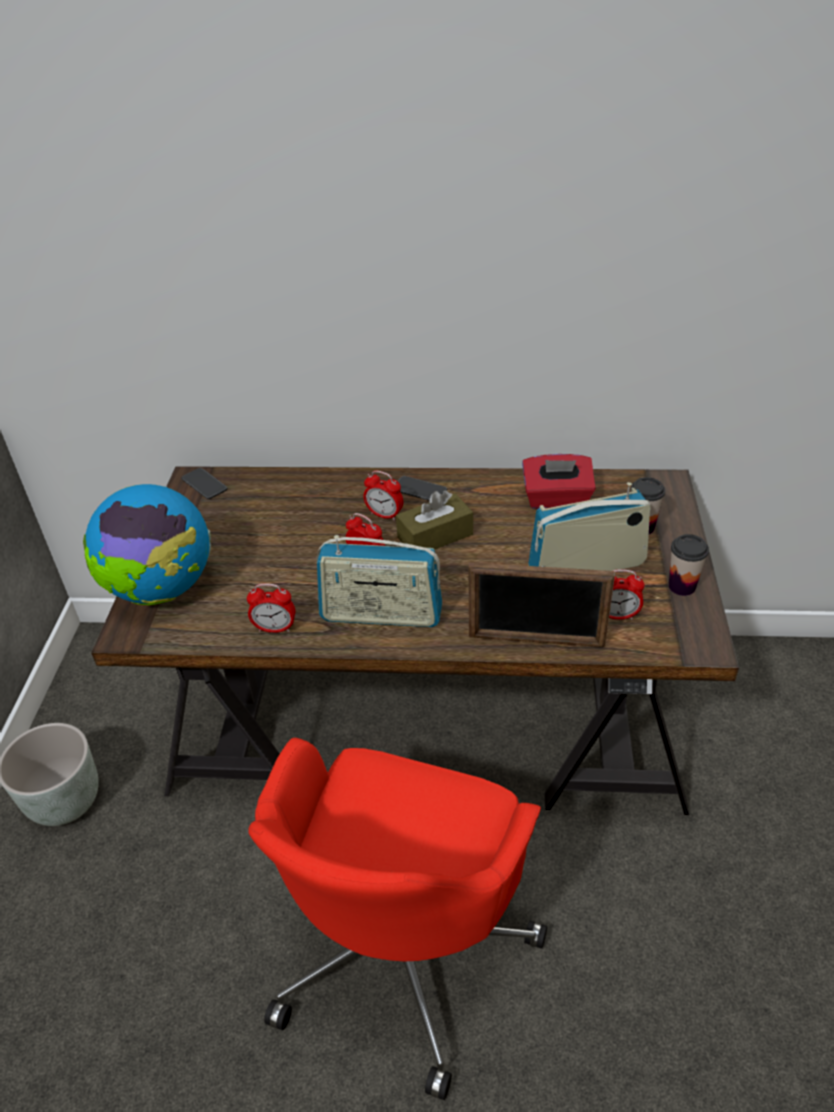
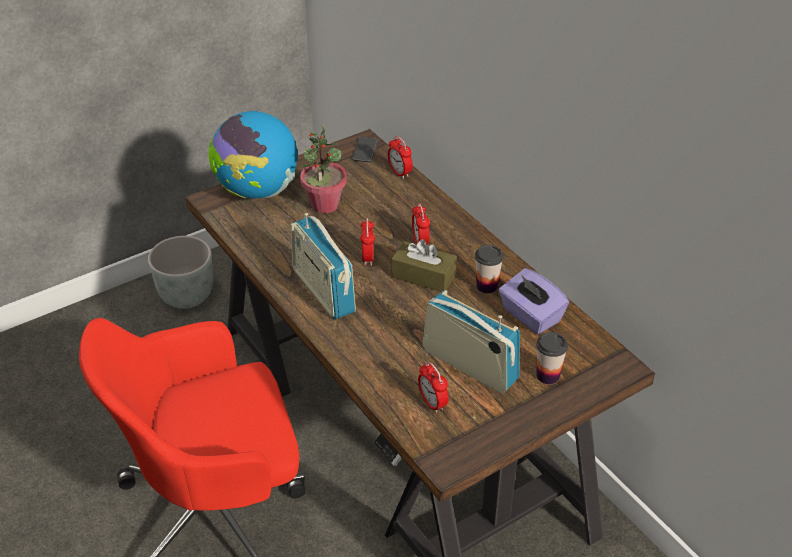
camera: 50 degrees right, 0 degrees up
alarm clock [247,584,295,633] -> alarm clock moved to [388,136,413,179]
phone [398,476,447,501] -> none
picture frame [469,562,615,647] -> none
red tissue box [522,454,596,509] -> purple tissue box [499,268,569,334]
cup [669,534,709,596] -> cup moved to [475,245,504,293]
none -> potted plant [300,124,347,213]

